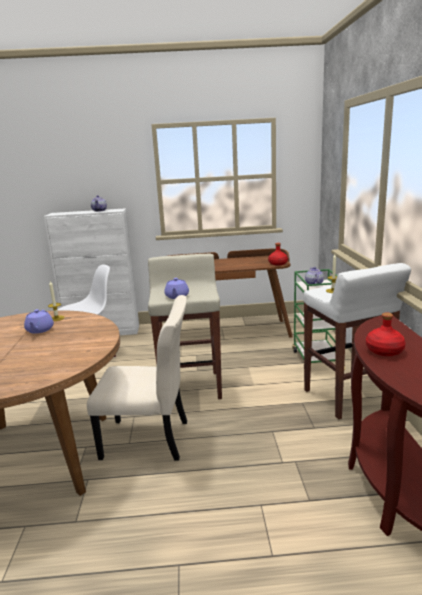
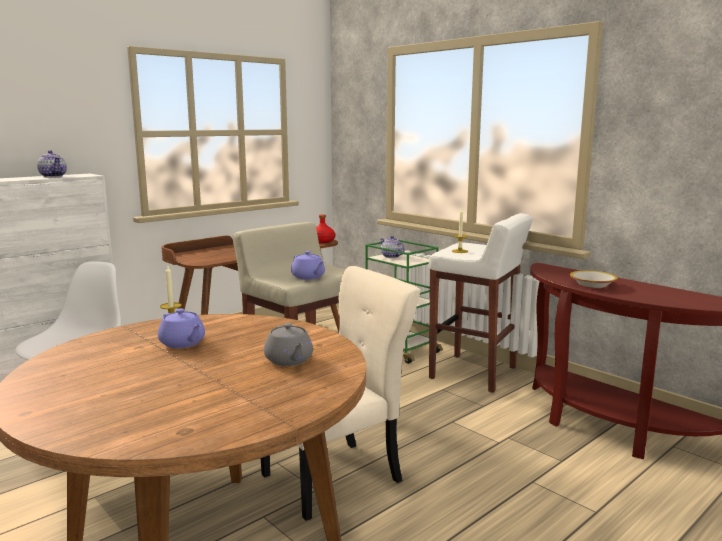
camera: 40 degrees left, 5 degrees down
red bottle [366,312,406,356] -> bowl [570,271,618,288]
none -> grey teapot [264,323,313,366]

